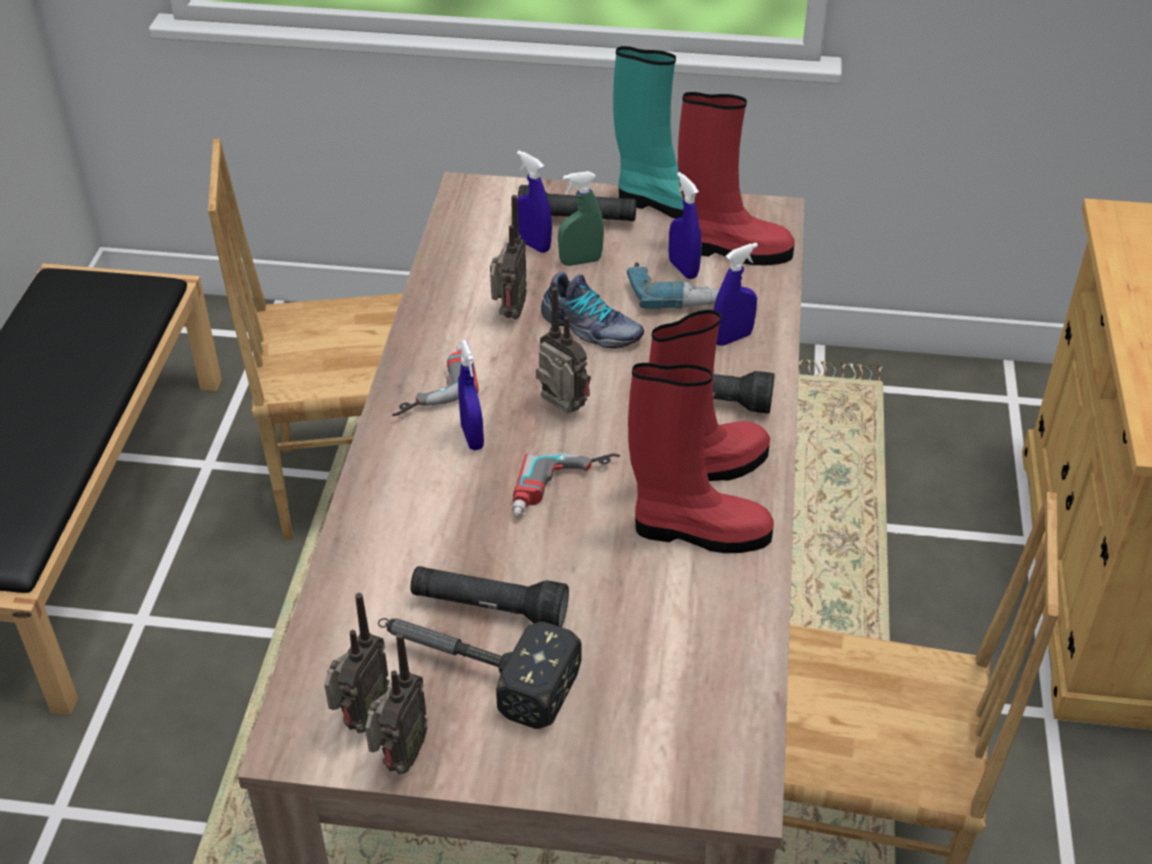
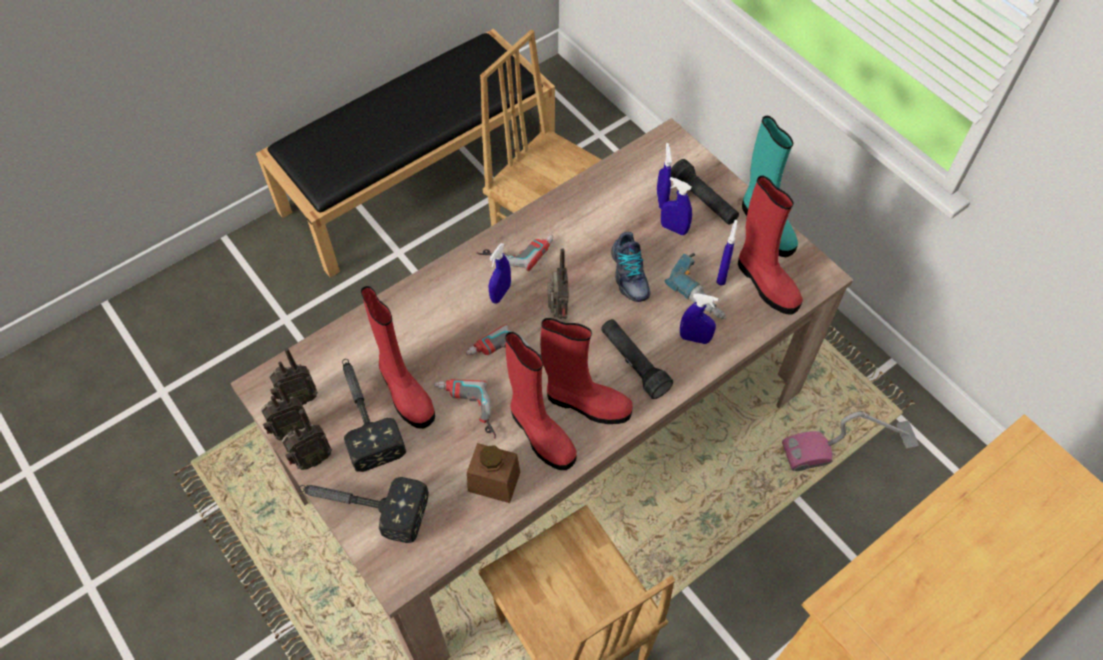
camera: 45 degrees right, 15 degrees up
black flashlight [411,566,569,627] -> red boot [361,286,435,429]
radio [490,195,527,319] -> radio moved to [281,410,332,470]
green spray bottle [558,171,604,266] -> blue spray bottle [661,177,692,235]
none -> hammer [299,477,429,543]
none -> power drill [434,379,496,439]
none -> brown jar [467,443,520,503]
none -> vacuum cleaner [782,412,919,471]

